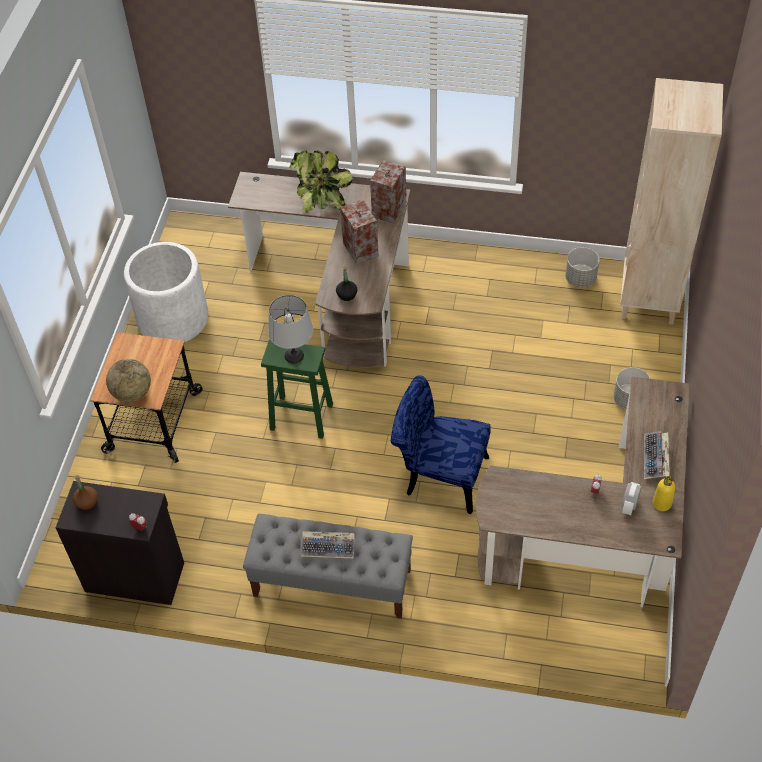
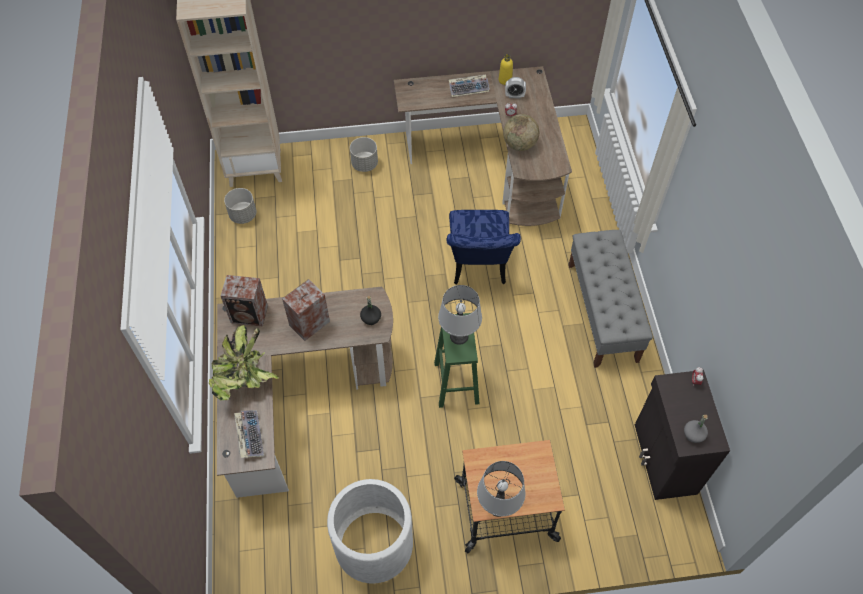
camera: 110 degrees left, 5 degrees up
brown bottle [73,475,98,510] -> grey bottle [684,415,708,443]
globe [106,359,151,403] -> globe moved to [503,114,539,151]
keyboard [300,531,355,559] -> keyboard moved to [234,410,264,458]
none -> grey table lamp [477,461,525,517]

